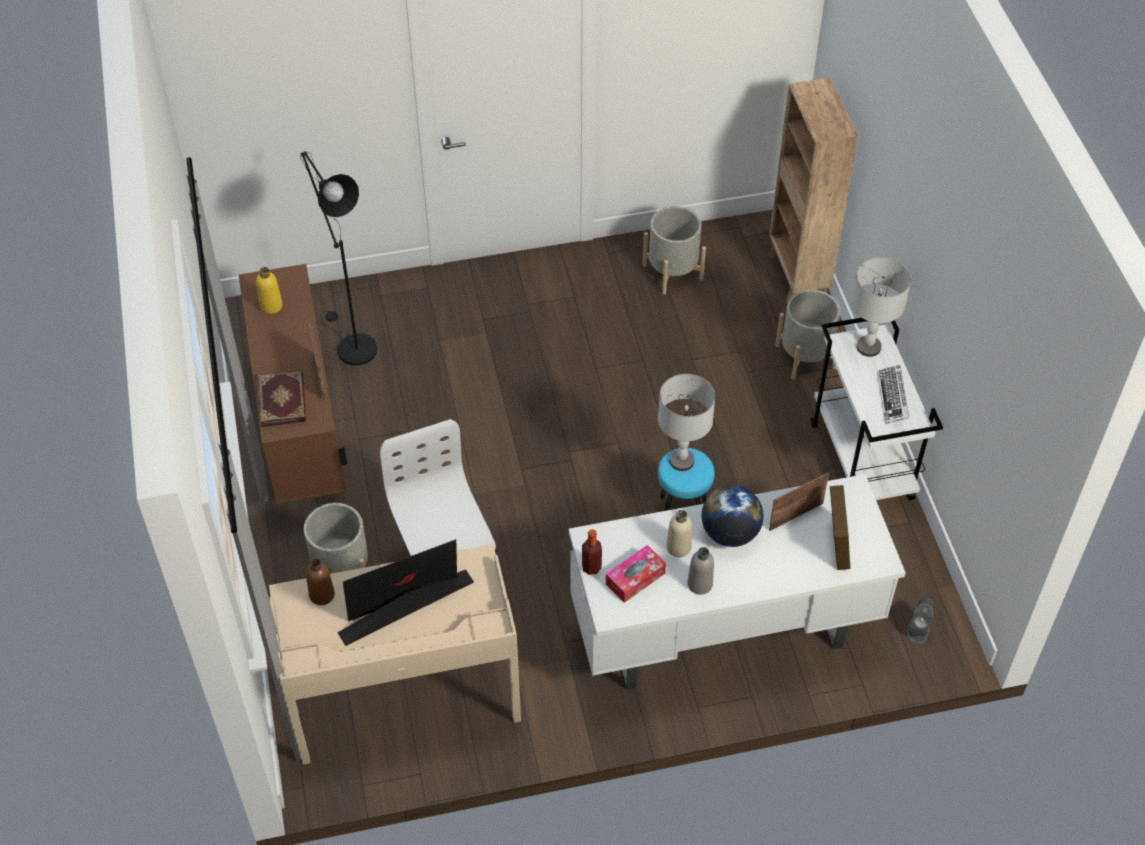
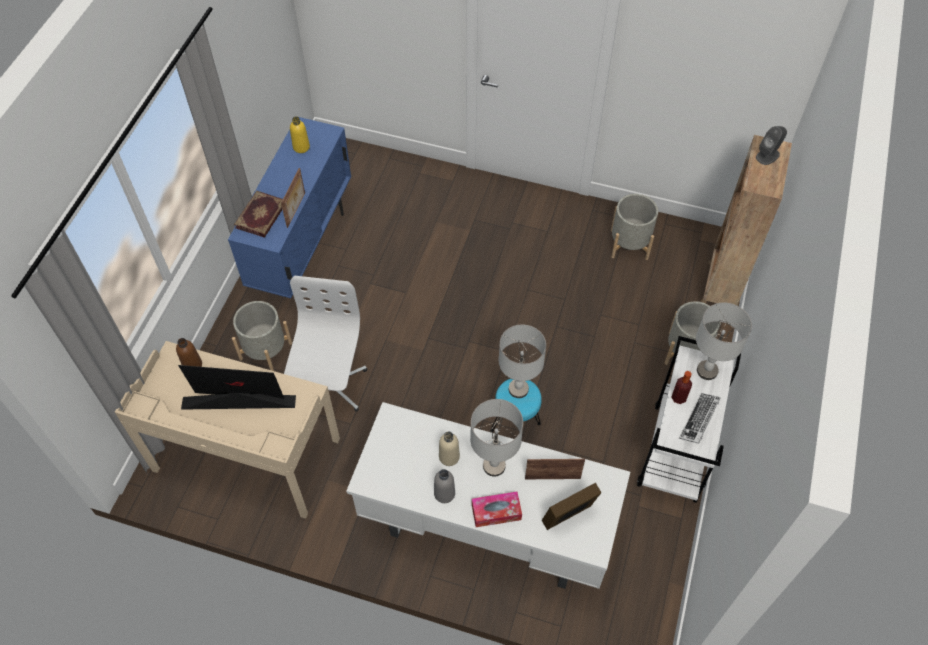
camera: 30 degrees right, 5 degrees up
brown cabinet [239,264,347,504] -> blue cabinet [228,117,351,298]
black floor lamp [300,151,377,365] -> none
bottle [582,529,602,575] -> bottle moved to [671,371,692,404]
tissue box [606,545,666,603] -> tissue box moved to [472,492,522,527]
globe [702,485,763,547] -> grey table lamp [470,399,523,476]
picture frame [830,485,851,570] -> picture frame turned 150 degrees counterclockwise [542,483,601,530]
grey speaker [907,597,933,644] -> grey speaker moved to [756,126,787,165]

